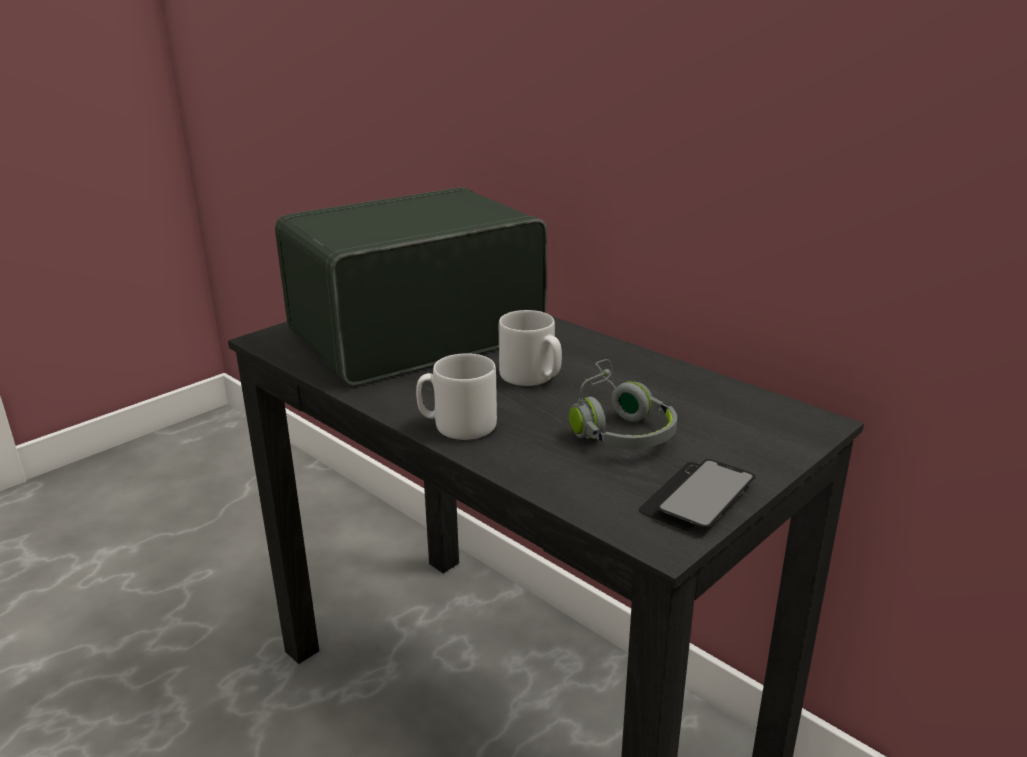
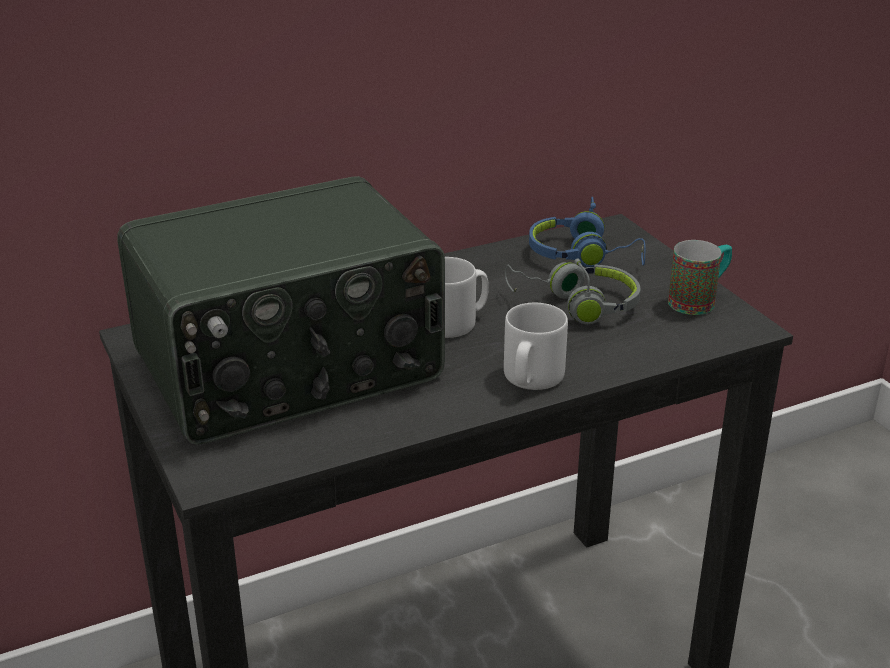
camera: 70 degrees left, 5 degrees up
radio [275,188,547,386] -> radio turned 105 degrees counterclockwise [117,176,445,445]
phone [639,459,755,530] -> mug [668,240,732,315]
none -> blue headphones [529,197,646,267]

